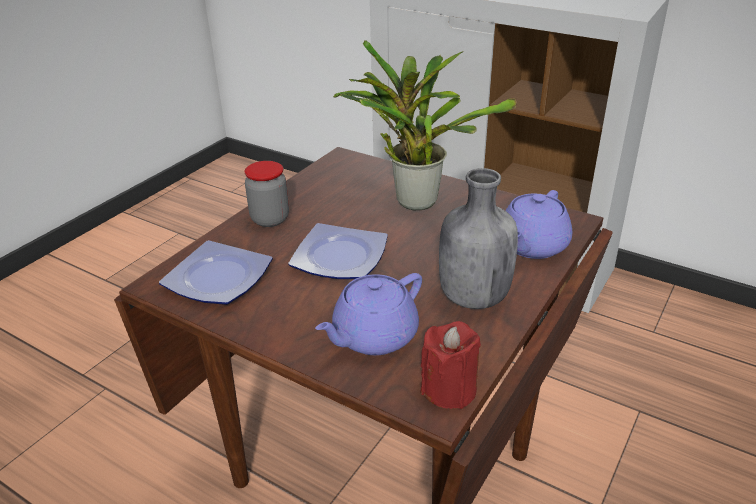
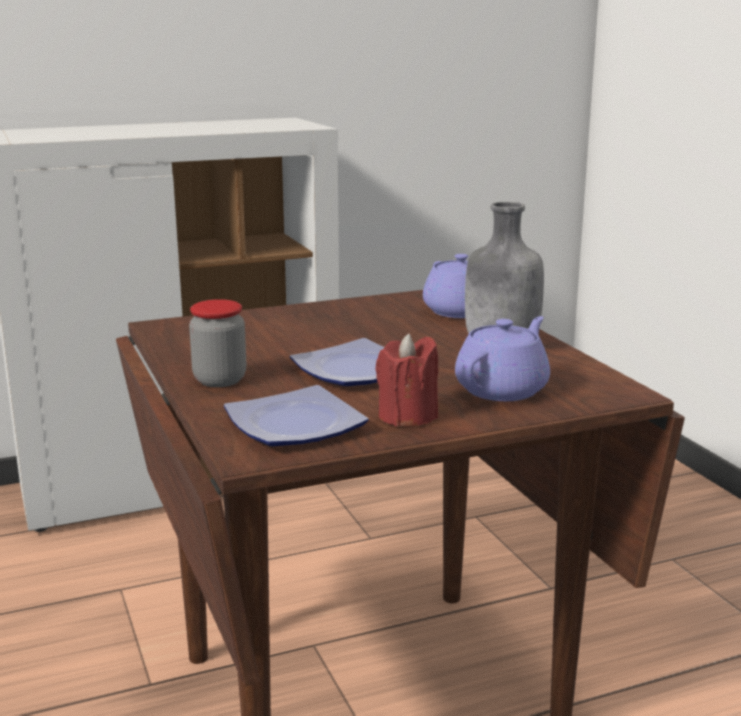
camera: 55 degrees left, 15 degrees down
purple teapot [315,273,422,355] -> purple teapot turned 135 degrees counterclockwise [455,316,550,401]
potted plant [333,40,517,210] -> none
red candle [421,321,481,409] -> red candle moved to [375,333,438,427]

